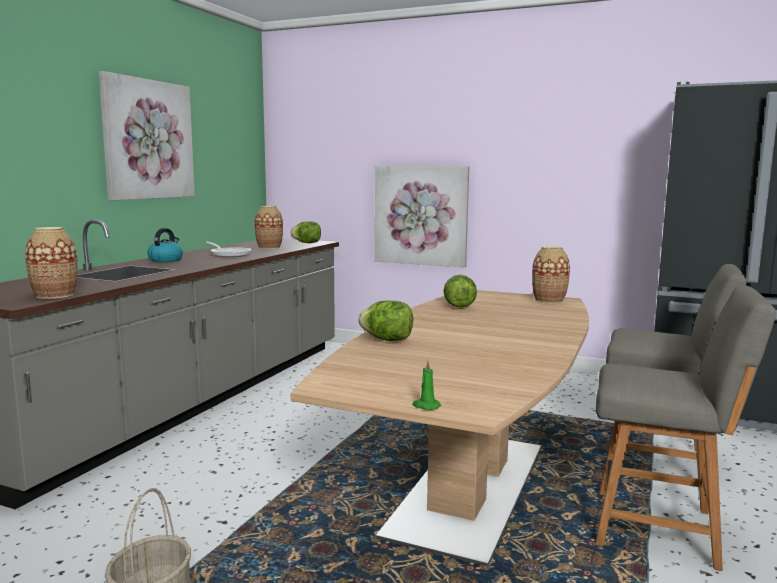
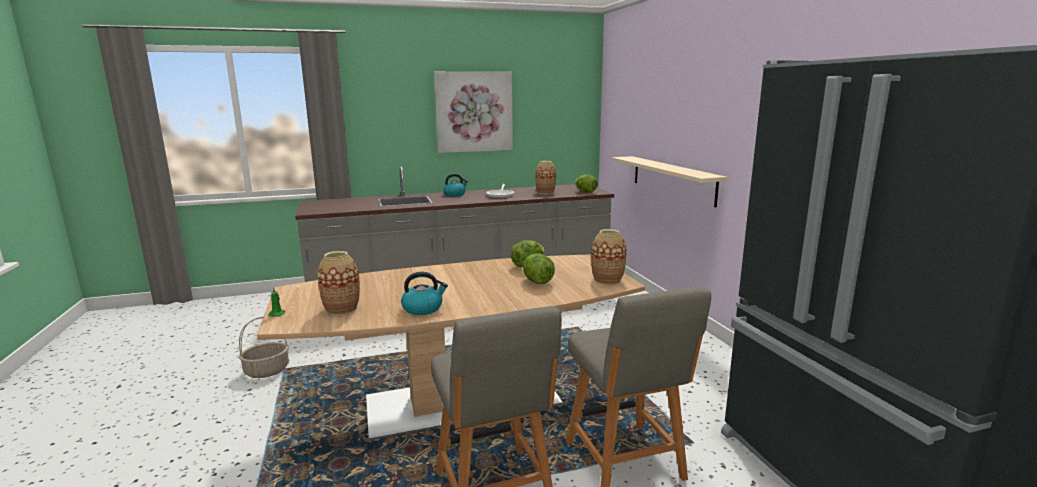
camera: 50 degrees right, 5 degrees up
vase [25,227,78,299] -> vase moved to [317,251,360,315]
lettuce [358,300,413,341] -> lettuce moved to [523,253,555,284]
picture [374,166,469,268] -> beige shelf [612,156,728,207]
none -> kettle [401,272,448,315]

